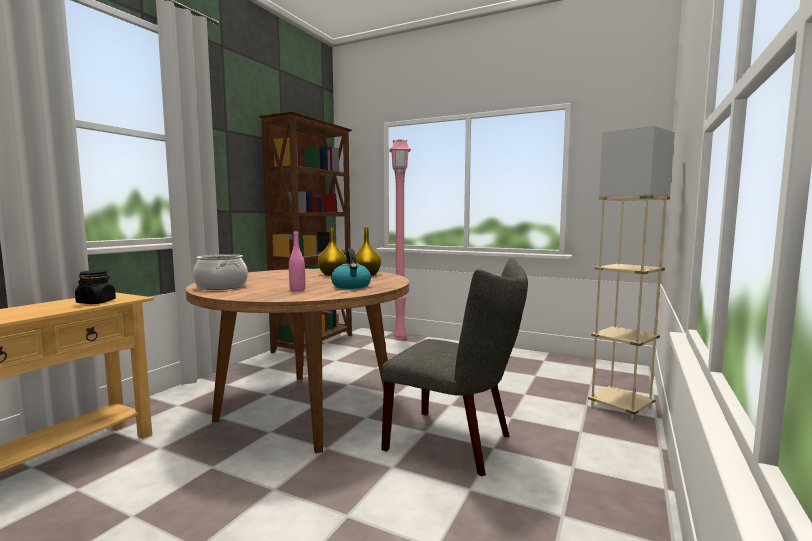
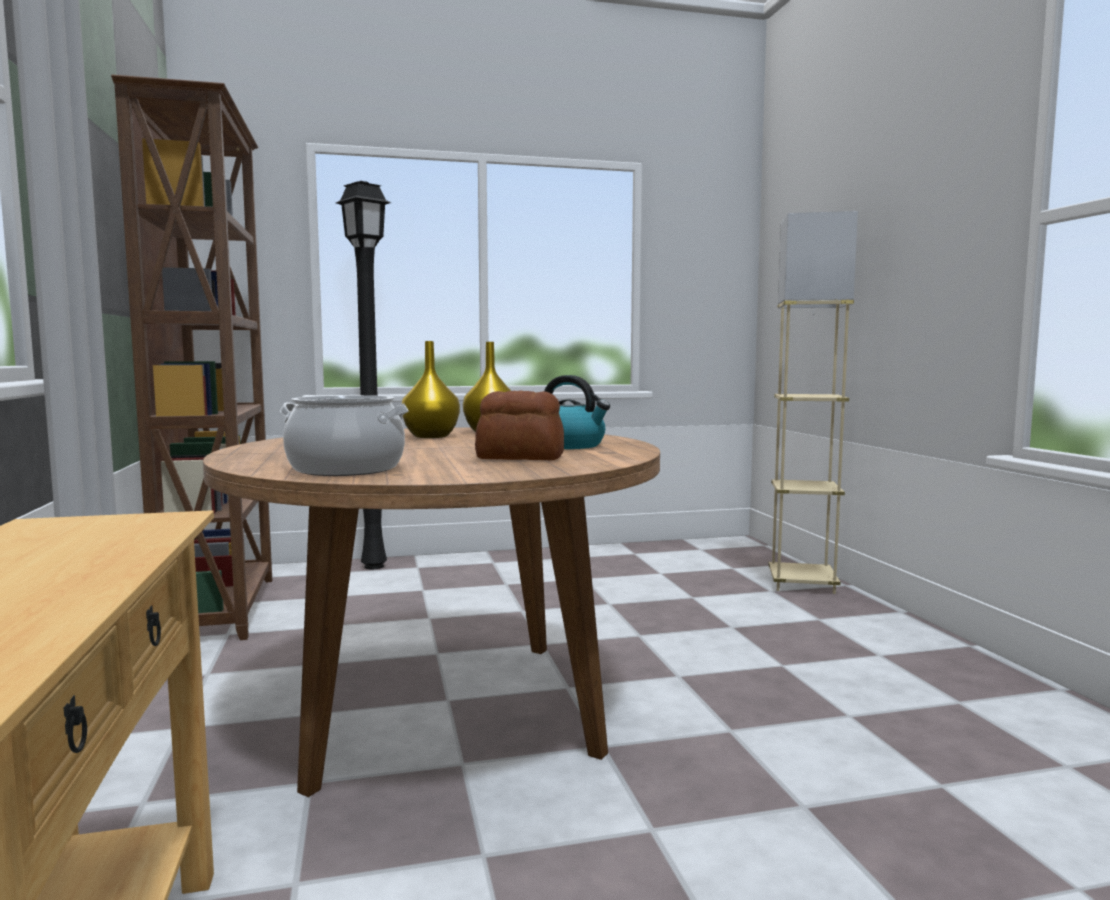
camera: 40 degrees left, 0 degrees up
black jar [75,270,116,304] -> none
pink bottle [289,230,305,291] -> bread [475,391,564,460]
grey chair [381,258,528,476] -> none
pink floor lamp [389,139,411,340] -> black floor lamp [336,181,391,569]

